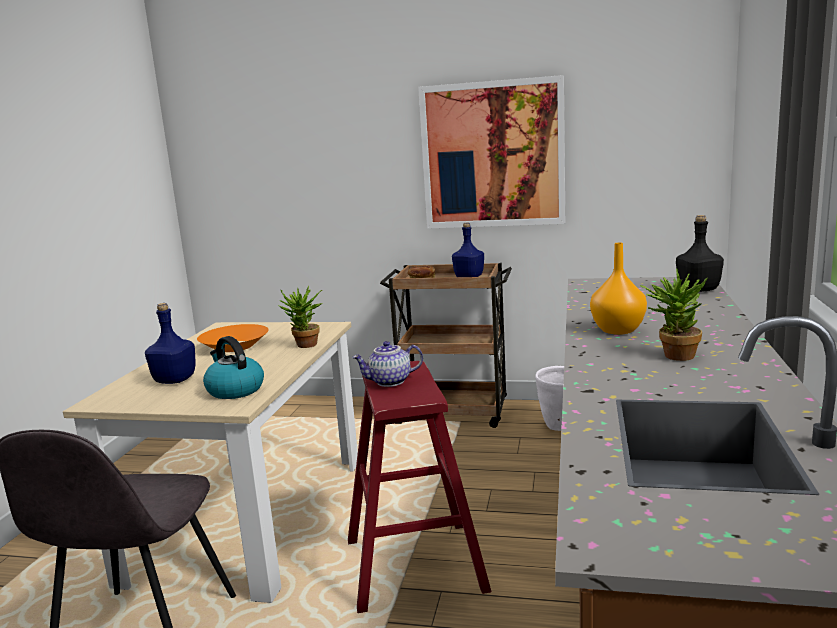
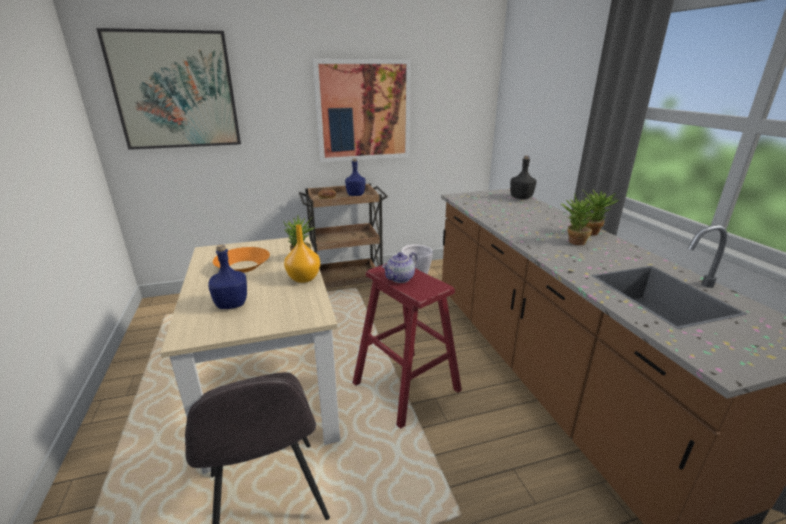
camera: 30 degrees left, 10 degrees up
kettle [203,336,264,399] -> none
orange vase [590,243,647,335] -> orange vase moved to [284,225,320,283]
none -> picture [96,28,241,150]
none -> potted plant [583,190,618,236]

